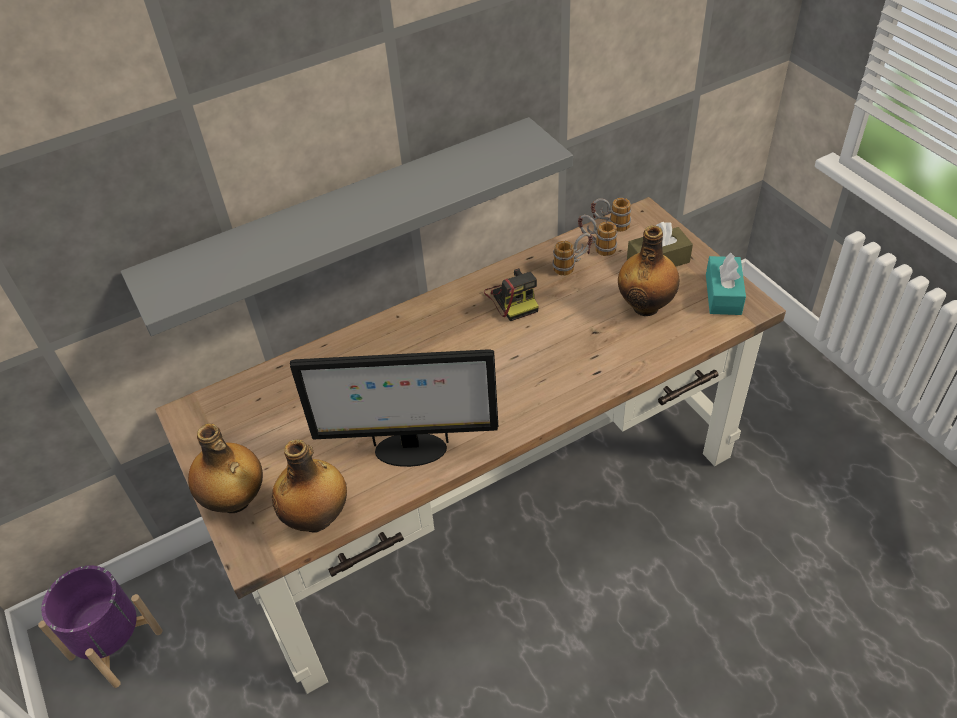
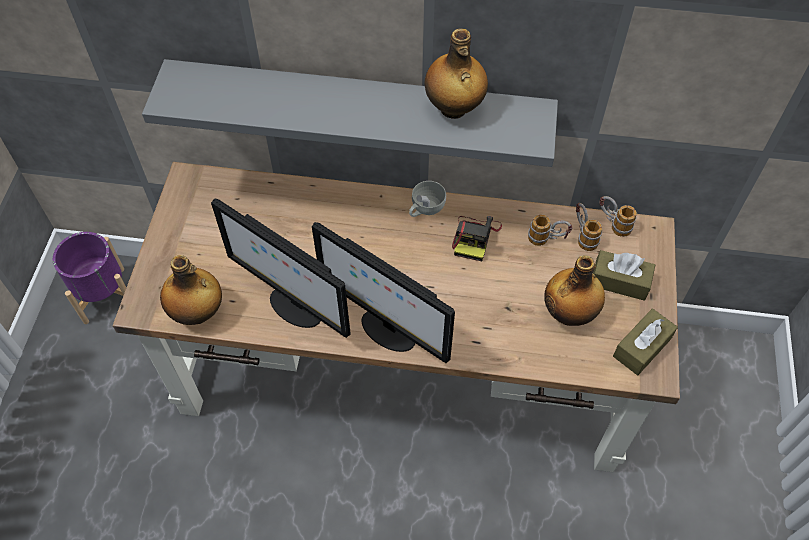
camera: 35 degrees right, 10 degrees up
bottle [188,424,263,513] -> bottle moved to [425,28,488,119]
turquoise tissue box [706,253,746,315] -> brown tissue box [613,309,678,375]
none -> monitor [312,222,455,363]
none -> white cup [409,181,446,217]

